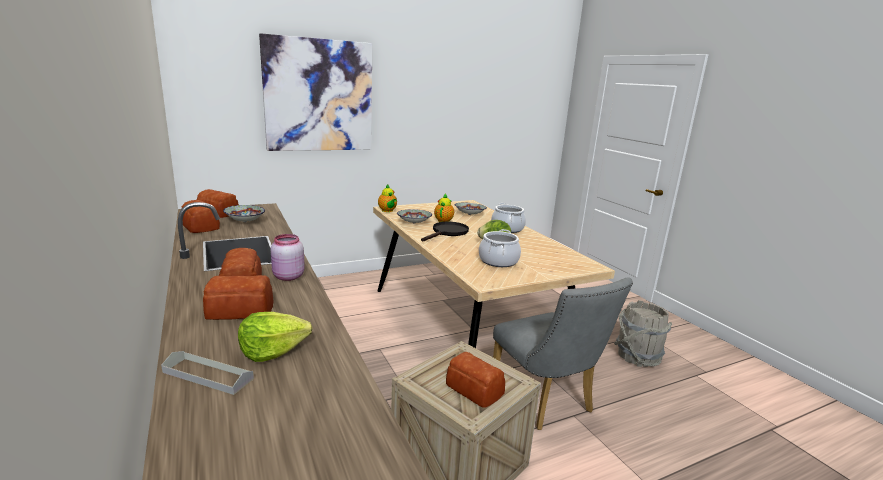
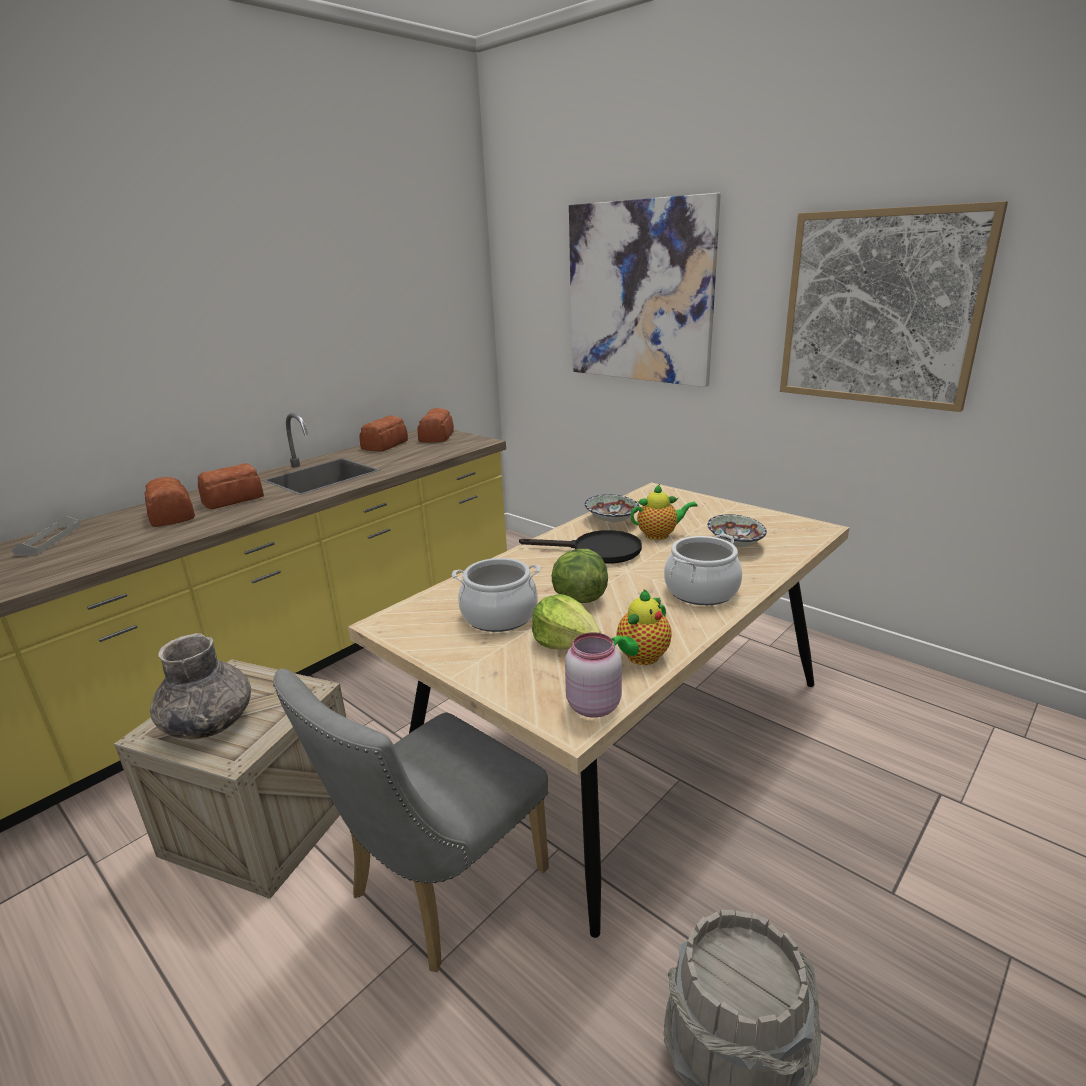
camera: 70 degrees right, 5 degrees up
bowl [223,205,265,222] -> none
lettuce [238,312,312,362] -> lettuce moved to [532,594,601,650]
pink jar [271,234,305,281] -> pink jar moved to [565,632,622,718]
teapot [378,185,397,212] -> teapot moved to [611,590,672,665]
bread [446,352,505,408] -> grey vase [150,633,251,739]
none -> picture [780,201,1008,412]

